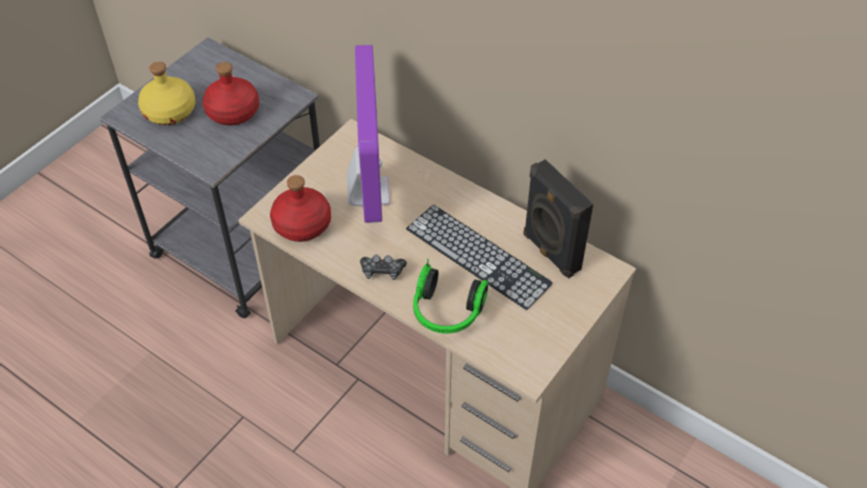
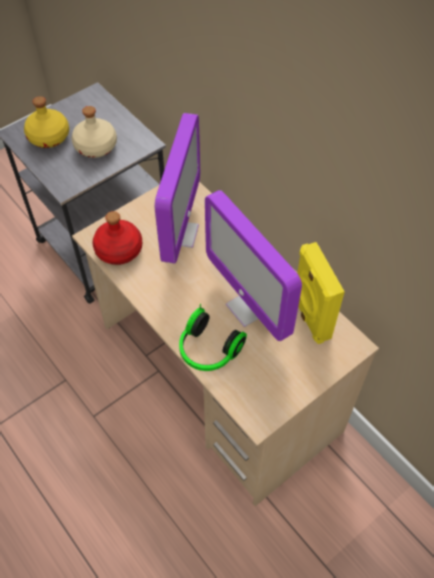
camera: 15 degrees right, 5 degrees up
red bottle [203,62,259,126] -> beige bottle [72,106,117,158]
game controller [360,255,407,280] -> none
keyboard [406,205,553,310] -> monitor [205,190,302,341]
black speaker [523,159,593,278] -> yellow speaker [297,242,345,344]

